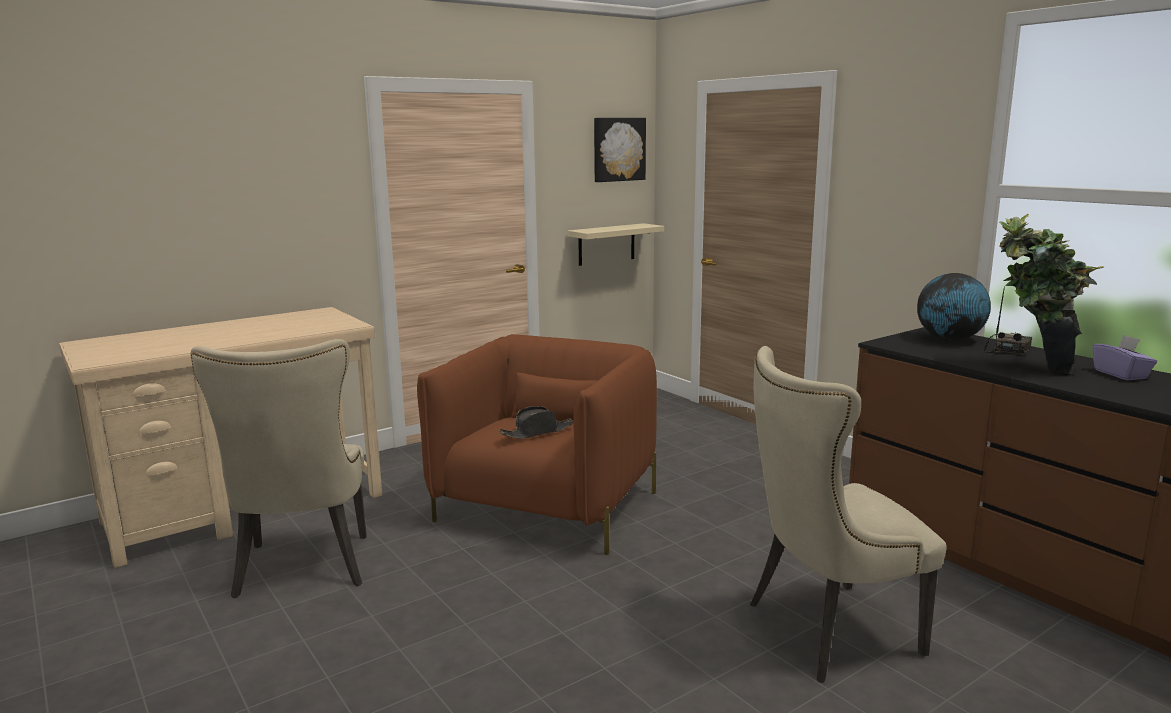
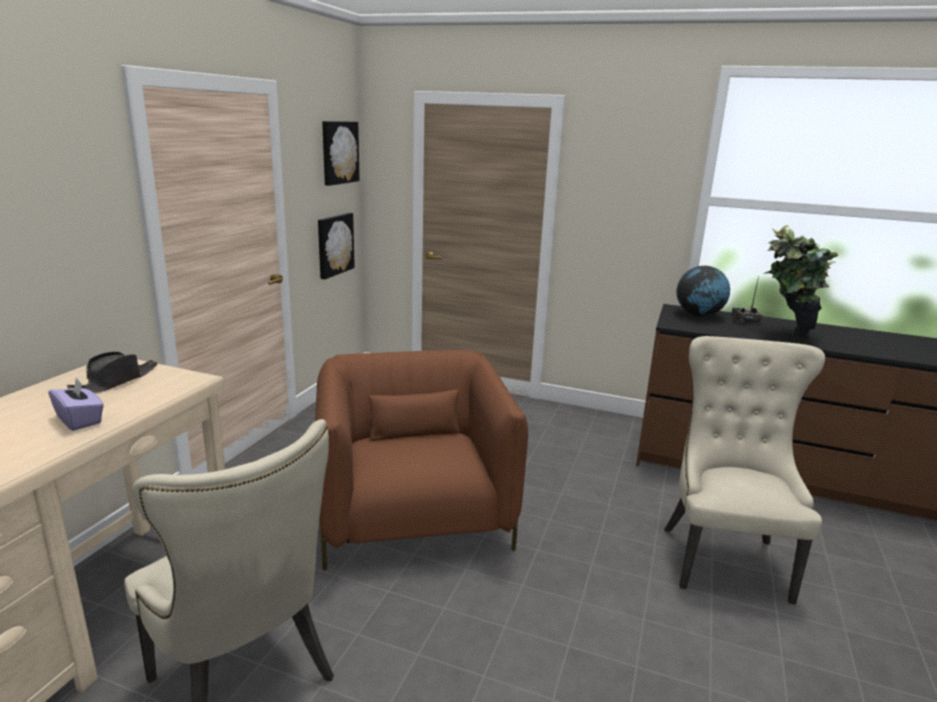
camera: 35 degrees left, 5 degrees up
black hat [499,406,574,439] -> black hat moved to [67,351,158,393]
beige shelf [567,223,664,266] -> picture [318,213,355,279]
beige chair [750,346,947,683] -> beige chair turned 150 degrees clockwise [664,336,825,604]
purple tissue box [1092,335,1157,380] -> purple tissue box moved to [48,377,104,431]

